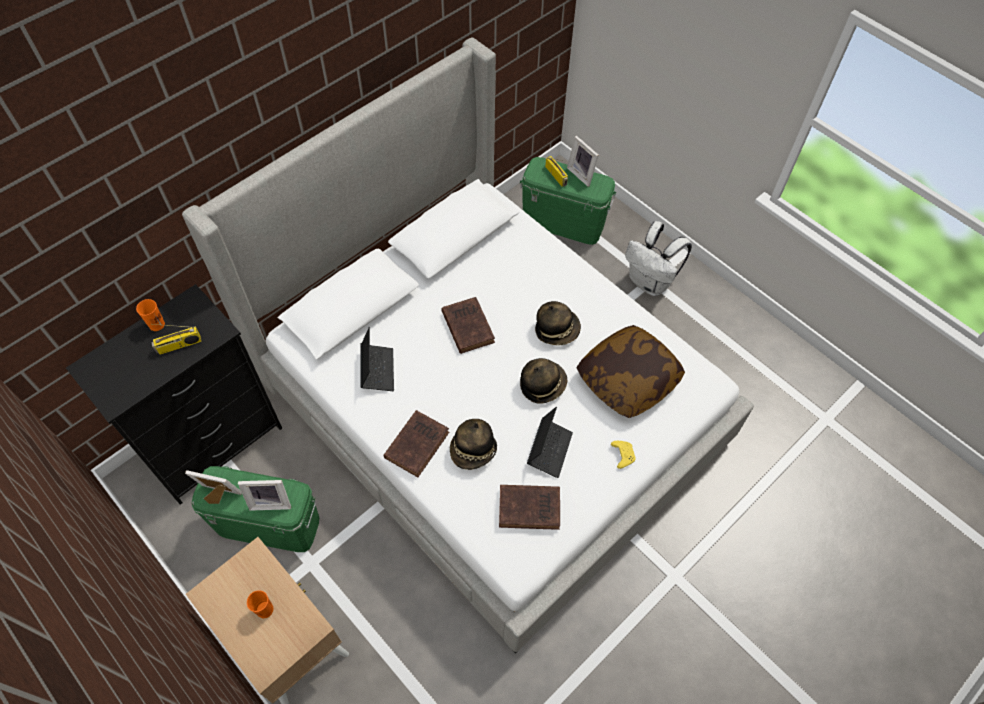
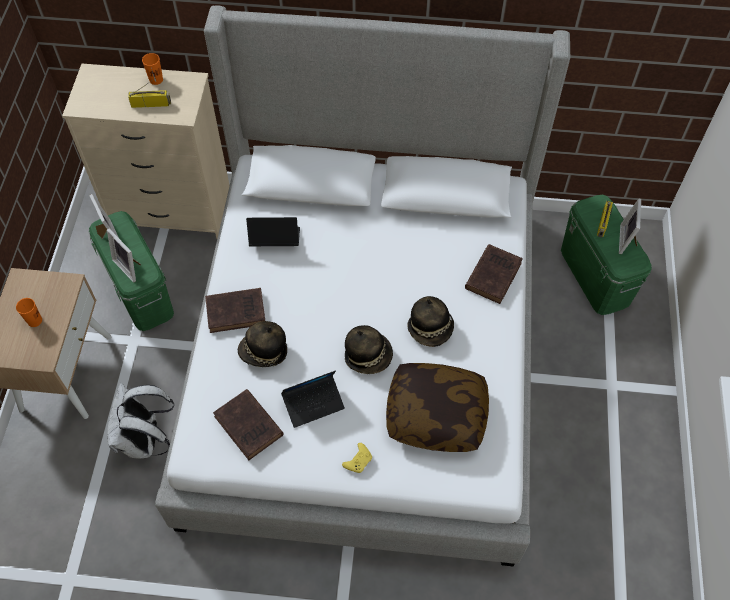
camera: 50 degrees right, 0 degrees up
black dresser [66,284,282,505] -> beige dresser [62,64,230,238]
radio [151,324,202,355] -> radio turned 150 degrees clockwise [128,78,171,108]
laptop [361,327,394,391] -> laptop turned 135 degrees counterclockwise [246,217,300,246]
brown book [441,297,495,354] -> brown book moved to [465,244,523,304]
white backpack [625,221,692,296] -> white backpack moved to [107,383,174,459]

